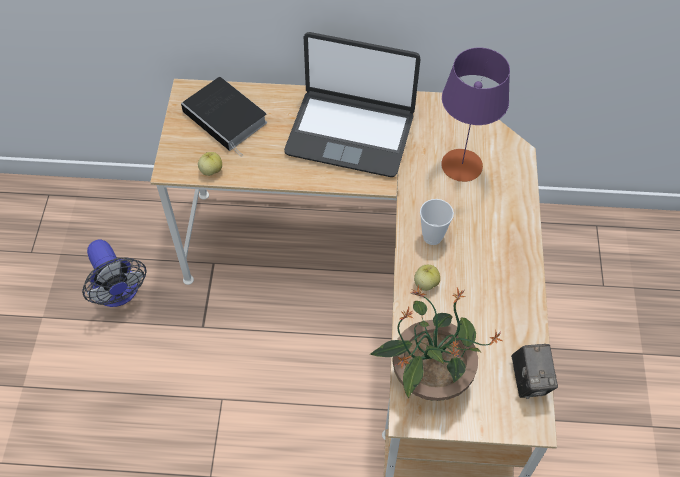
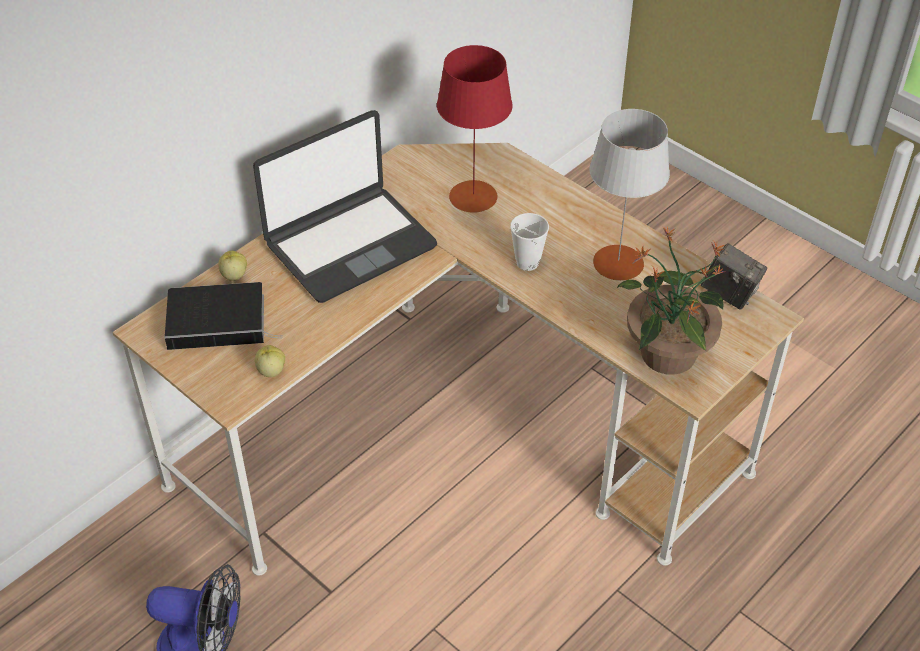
camera: 50 degrees left, 10 degrees down
apple [414,265,440,291] -> apple moved to [218,251,247,281]
purple table lamp [441,48,510,182] -> red table lamp [437,45,513,213]
none -> grey table lamp [590,109,670,281]

